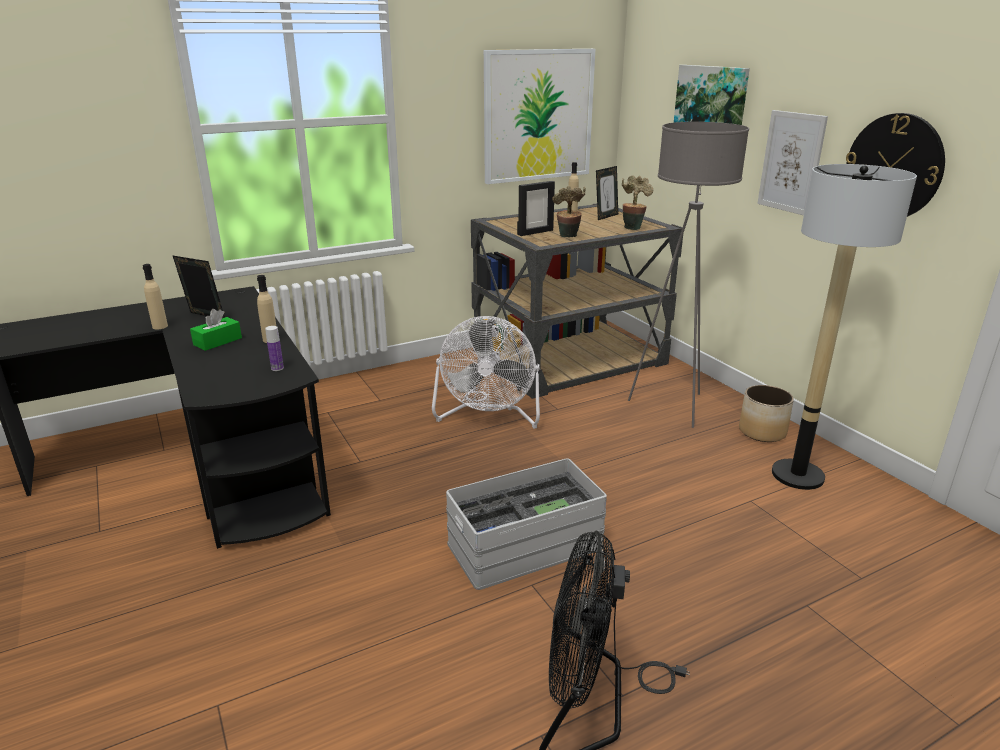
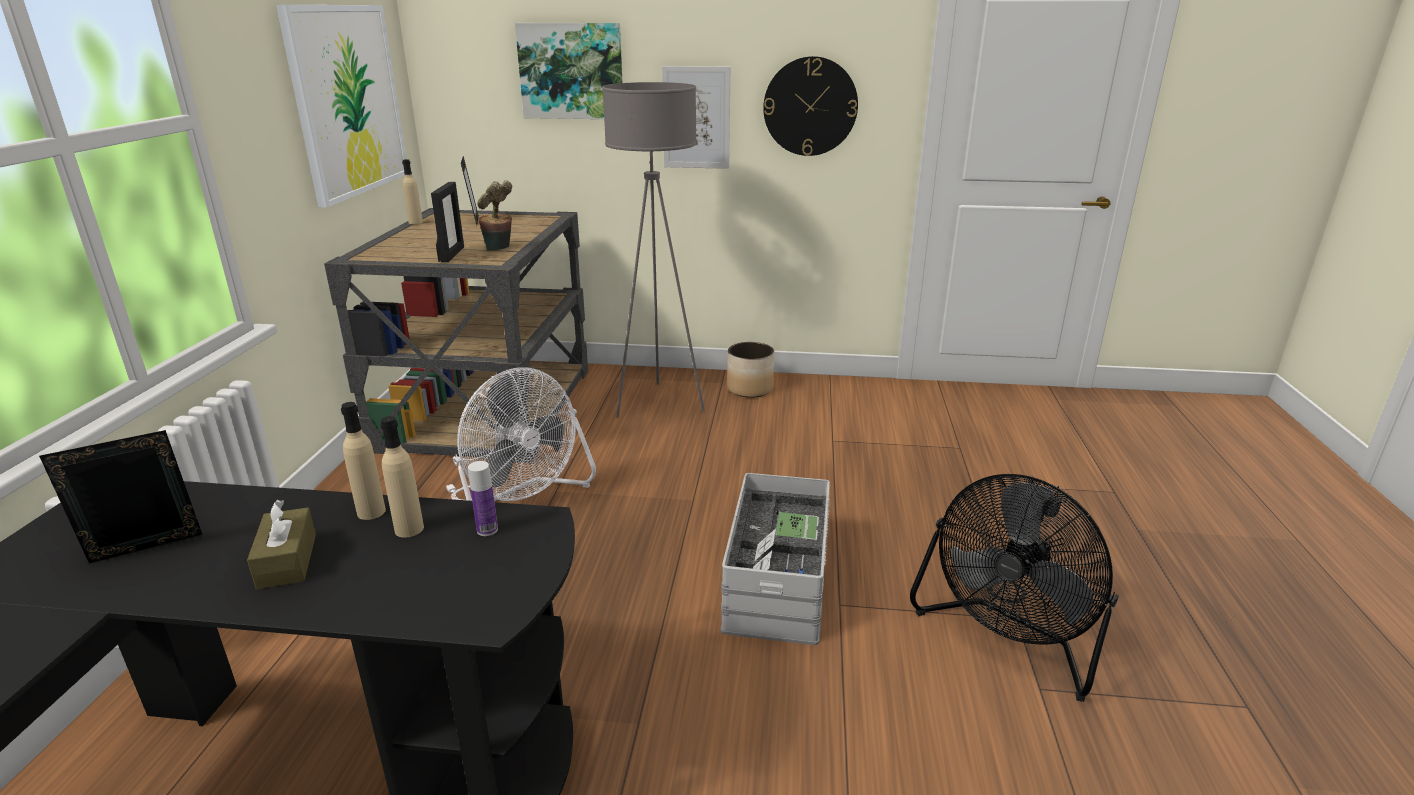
camera: 55 degrees left, 0 degrees up
beige bottle [143,264,168,329] -> beige bottle moved to [380,416,424,538]
green tissue box [190,309,242,351] -> brown tissue box [247,500,316,589]
potted plant [622,175,653,230] -> none
floor lamp [772,164,917,490] -> none

